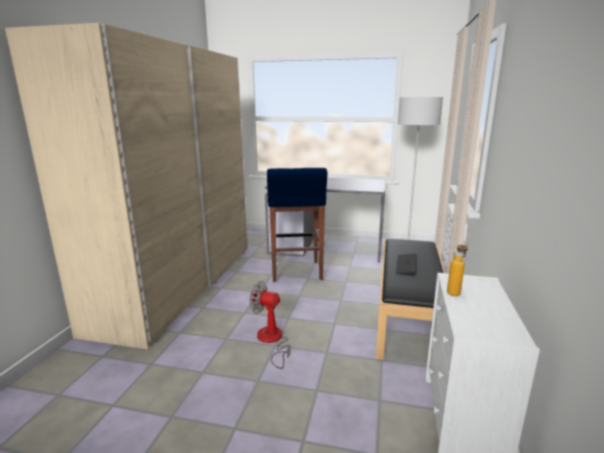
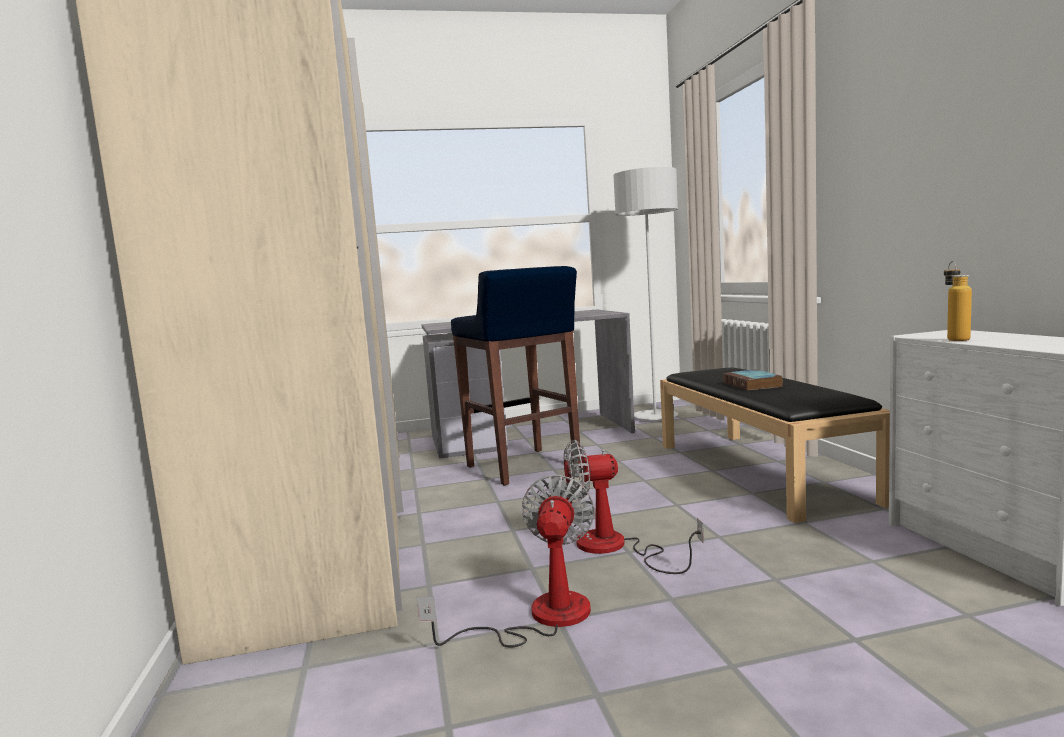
camera: 25 degrees left, 10 degrees down
keyboard [396,253,417,276] -> book [723,369,783,391]
none -> fan [417,475,595,648]

